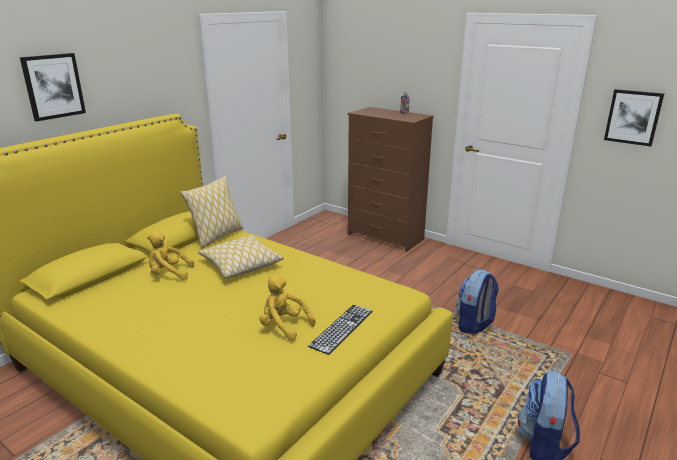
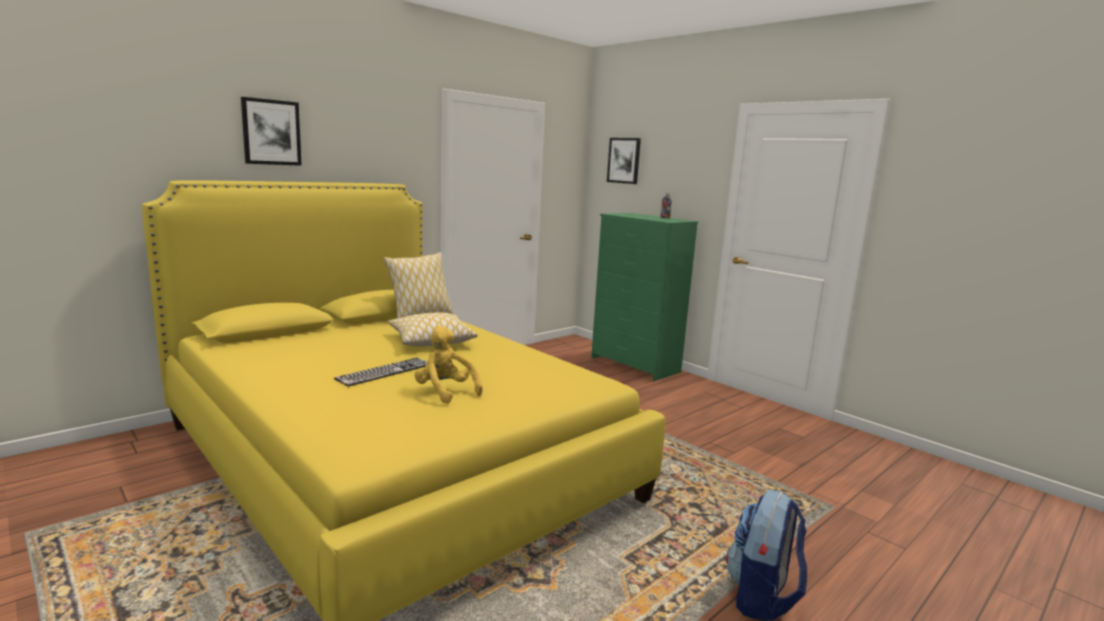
camera: 10 degrees right, 10 degrees down
yellow plush toy [147,231,194,280] -> none
keyboard [308,305,373,355] -> keyboard moved to [334,358,427,387]
brown dresser [348,107,434,252] -> green dresser [591,213,698,381]
backpack [456,269,499,334] -> none
picture [604,89,664,146] -> picture moved to [607,138,641,184]

